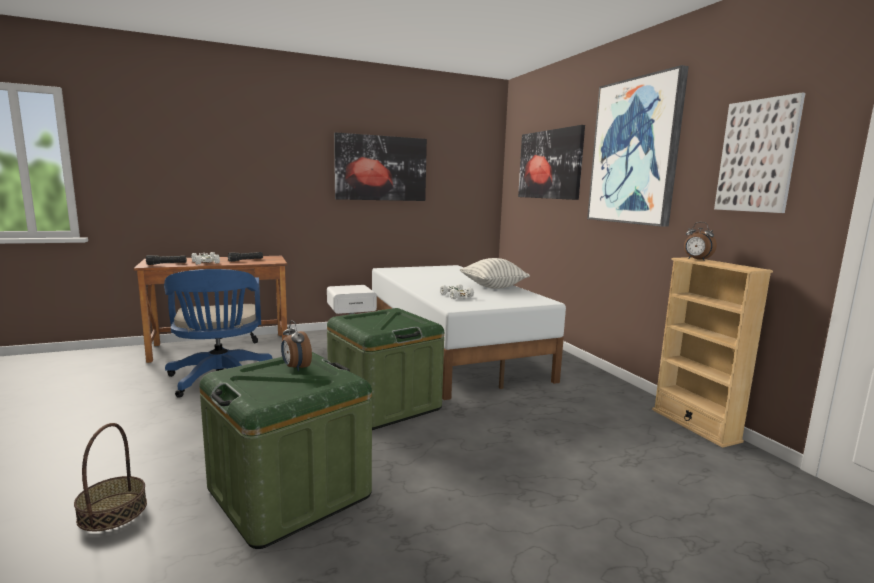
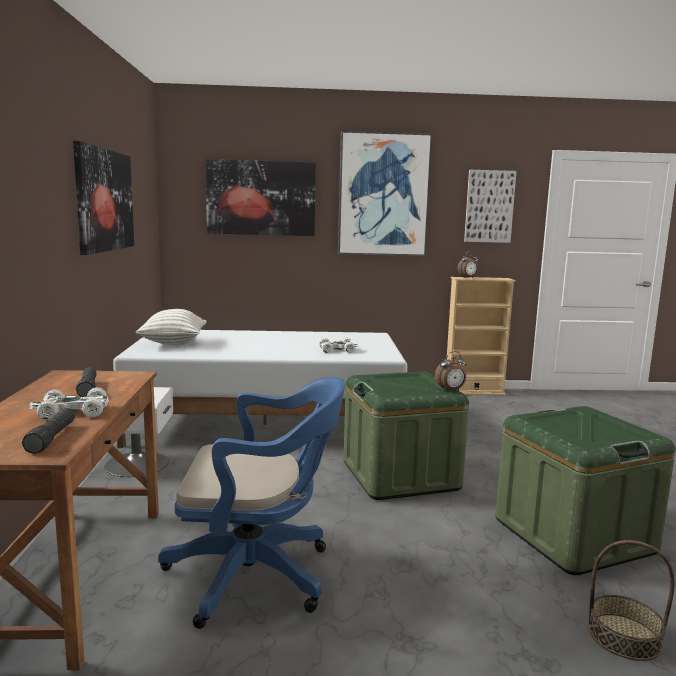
camera: 70 degrees left, 0 degrees up
alarm clock [281,320,312,371] -> alarm clock moved to [435,351,466,391]
pillow [460,258,530,289] -> pillow moved to [136,309,207,345]

